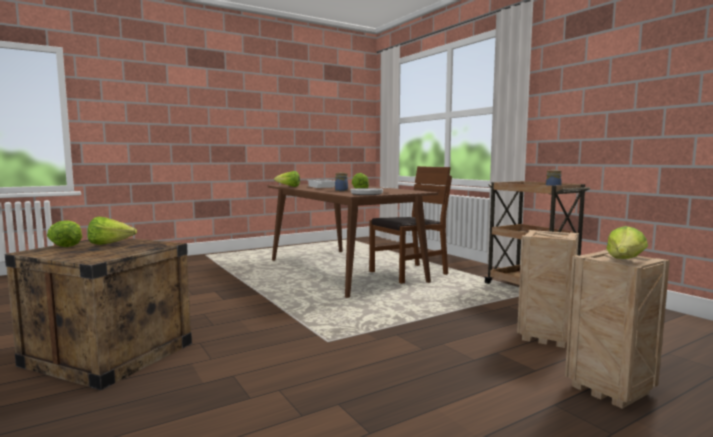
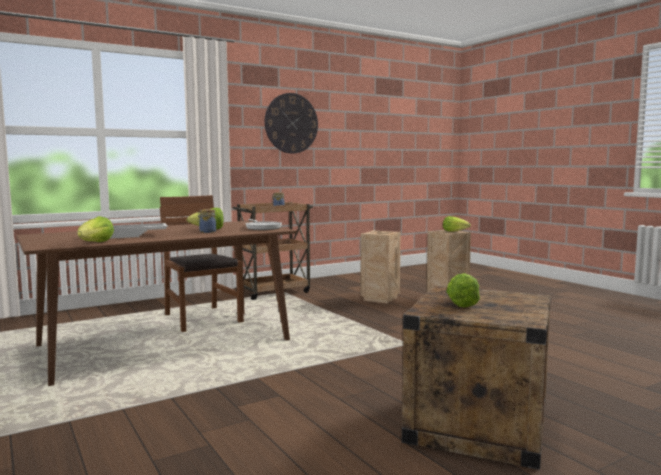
camera: 90 degrees left, 0 degrees up
lettuce [47,220,82,247] -> none
none -> wall clock [265,93,318,154]

